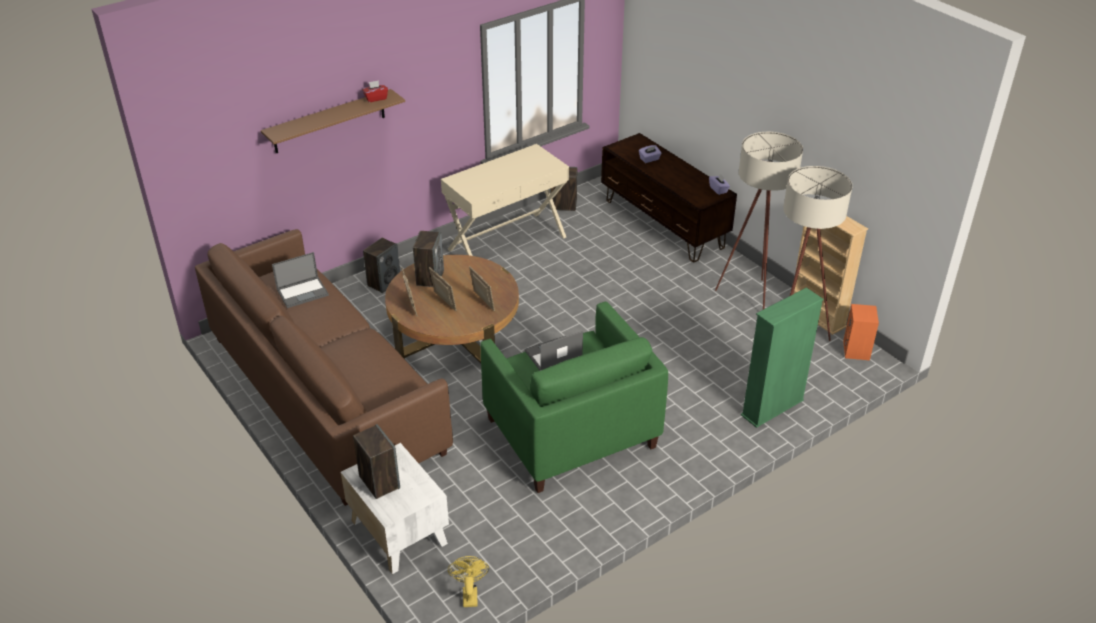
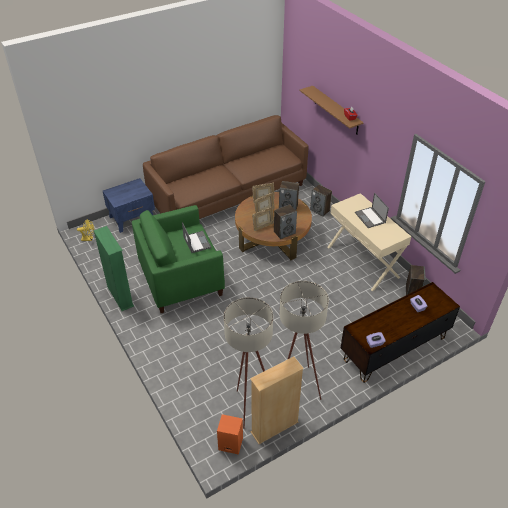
camera: 95 degrees right, 5 degrees up
laptop [272,252,329,308] -> laptop moved to [355,193,389,228]
white side table [341,443,449,574] -> blue side table [103,178,155,233]
speaker [353,424,400,499] -> speaker moved to [274,205,297,239]
green bookcase [741,288,824,428] -> green bookcase moved to [94,226,134,311]

